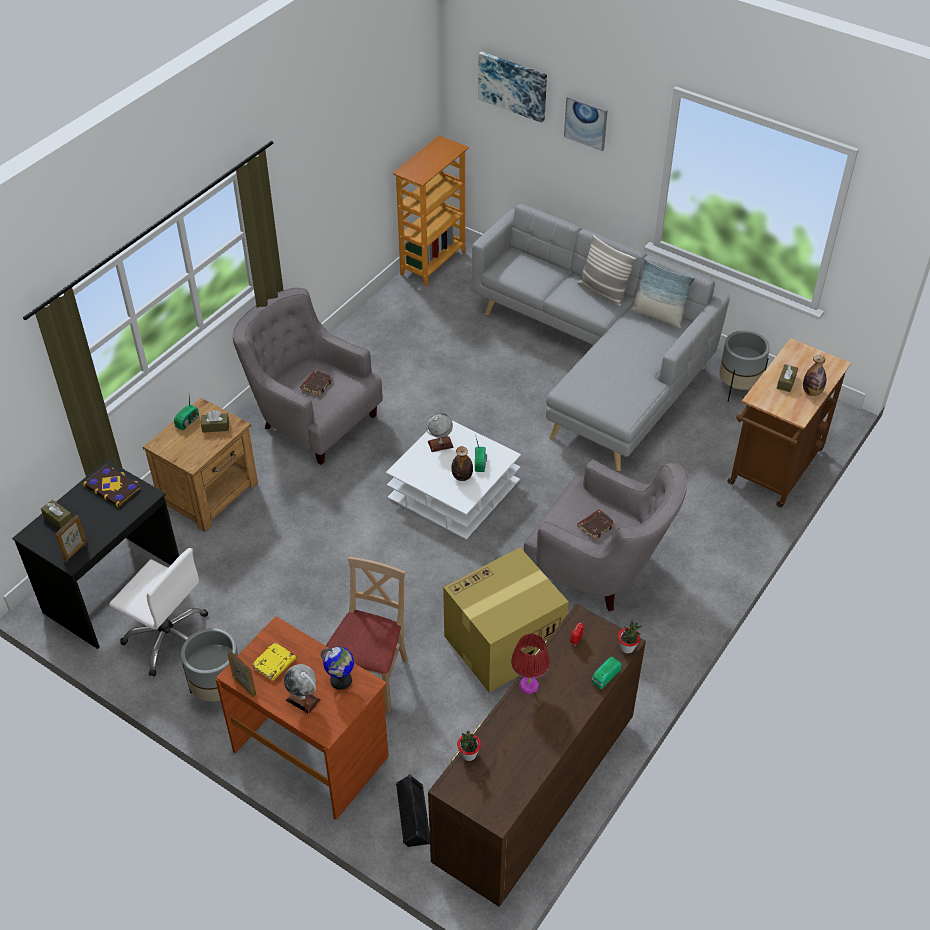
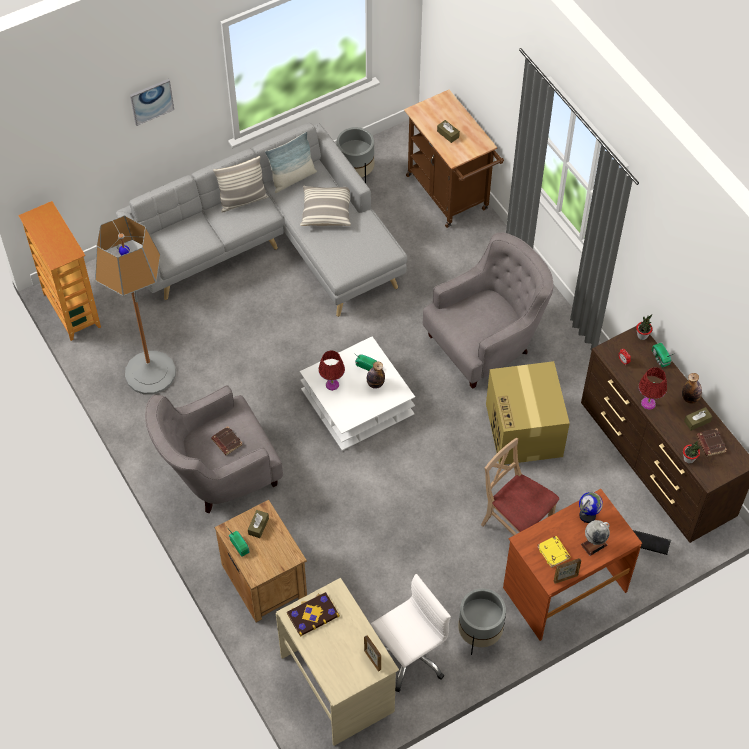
camera: 65 degrees left, 10 degrees up
black desk [12,460,179,649] -> beige desk [276,578,399,746]
brown tissue box [41,500,72,529] -> brown tissue box moved to [684,407,713,431]
globe [426,413,454,452] -> red table lamp [318,351,345,391]
picture [478,51,547,123] -> none
brown book [577,509,616,540] -> brown book moved to [697,428,727,457]
bottle [803,355,826,396] -> bottle moved to [682,373,702,404]
none -> floor lamp [95,216,176,395]
none -> pillow [300,186,351,226]

